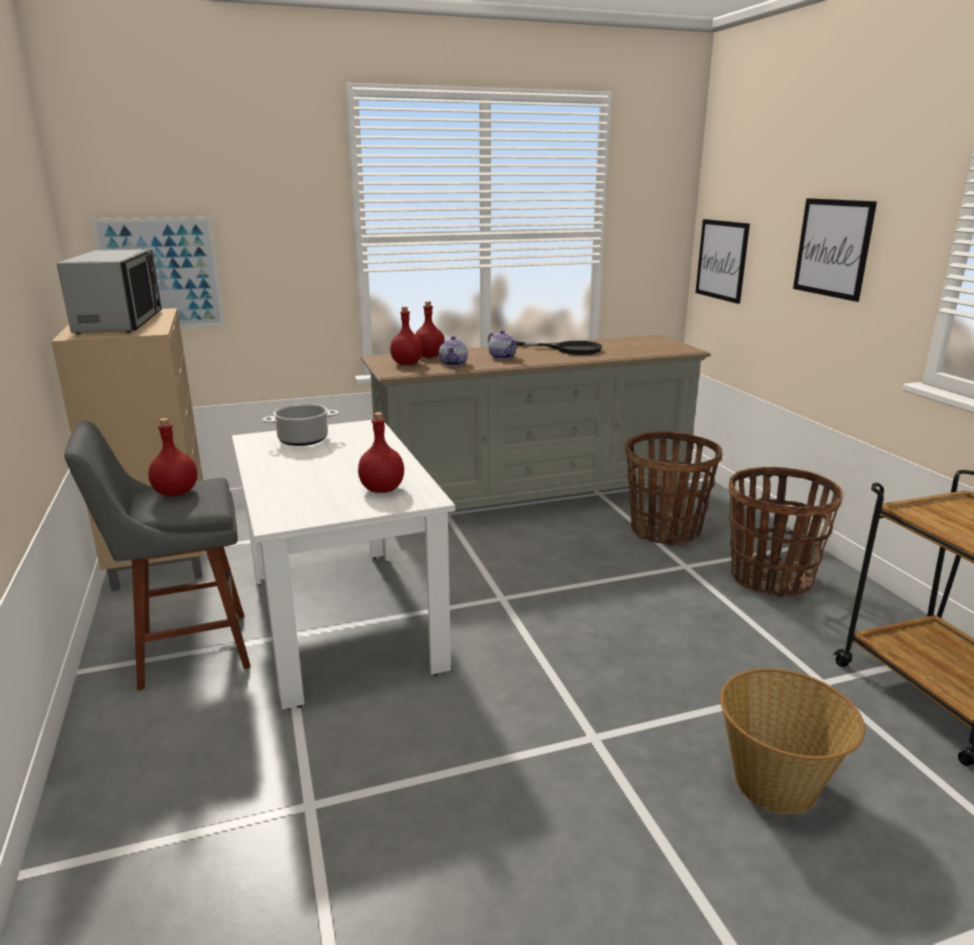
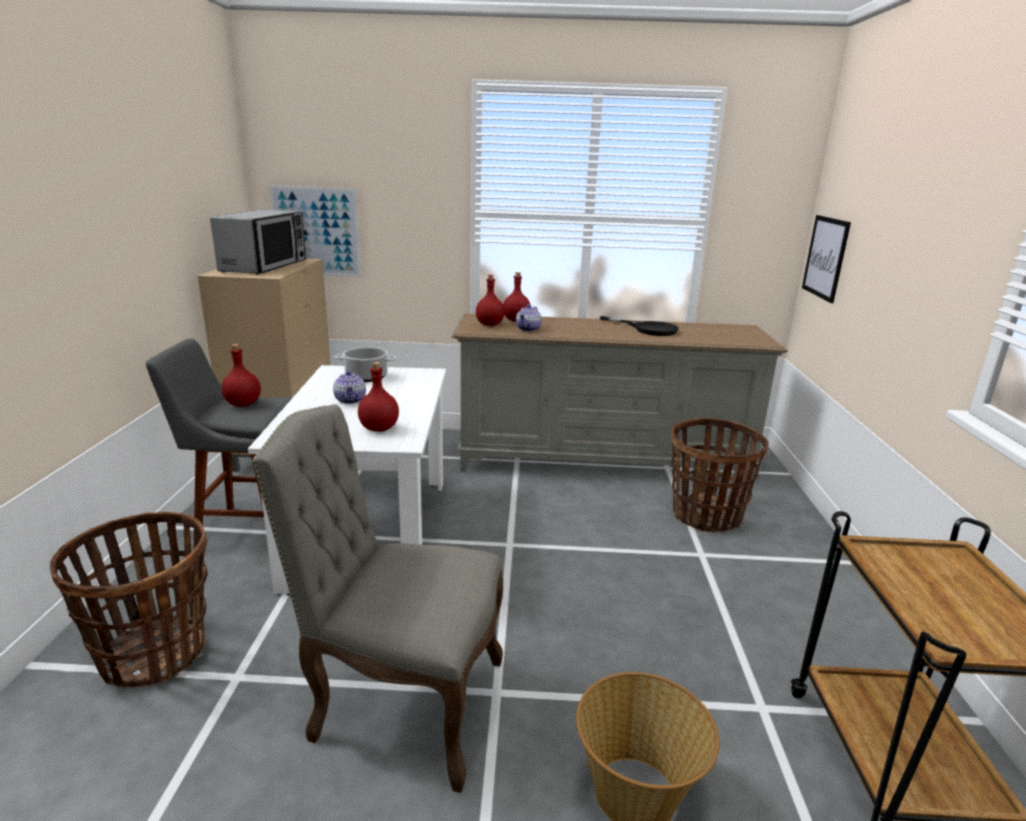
camera: 20 degrees right, 0 degrees up
teapot [488,330,517,359] -> teapot moved to [333,371,366,404]
basket [728,467,844,598] -> basket moved to [50,512,208,688]
picture [793,198,877,302] -> none
none -> grey chair [252,404,503,793]

